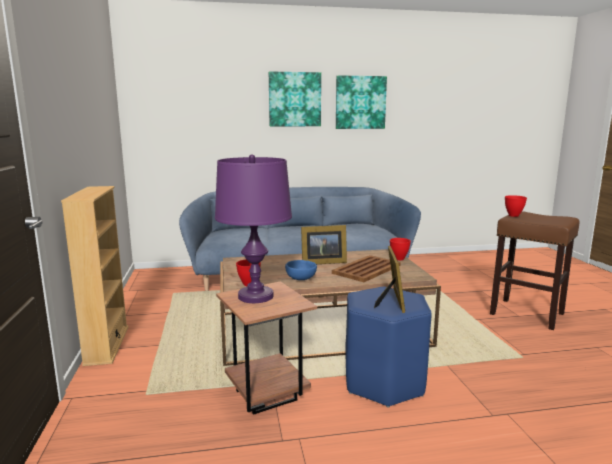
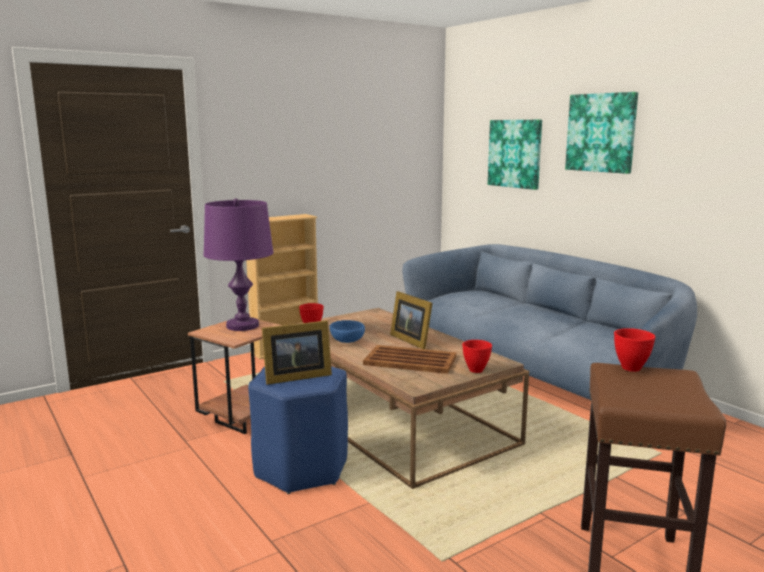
camera: 65 degrees right, 0 degrees up
picture [336,75,387,129] -> picture moved to [488,120,542,190]

